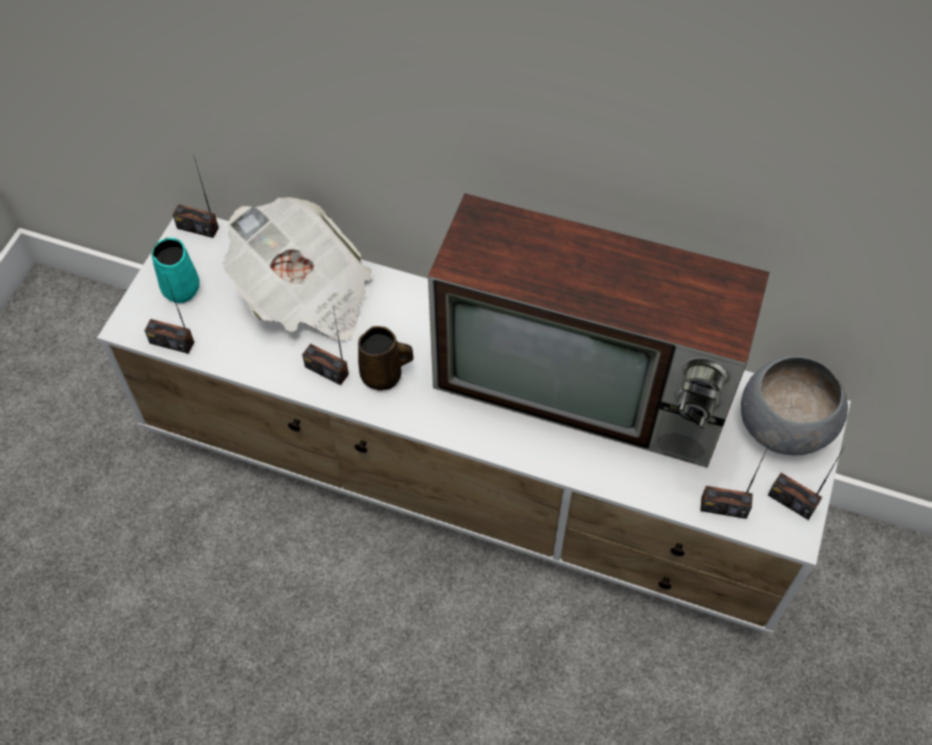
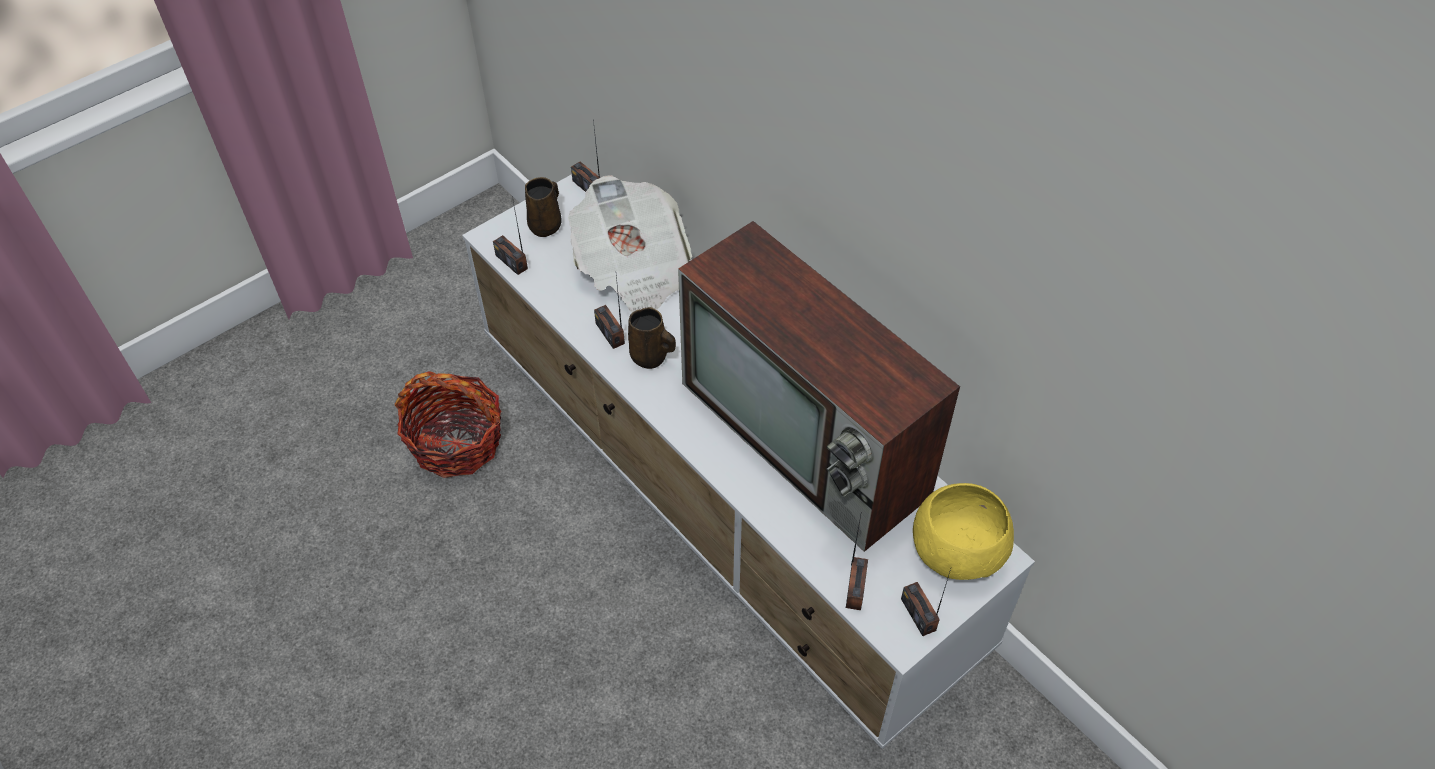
camera: 30 degrees right, 5 degrees down
turquoise mug [151,237,200,303] -> brown mug [525,177,562,237]
radio [700,445,769,519] -> radio turned 120 degrees counterclockwise [846,515,868,610]
grey bowl [741,356,848,455] -> yellow bowl [913,483,1014,580]
none -> basket [395,371,502,478]

